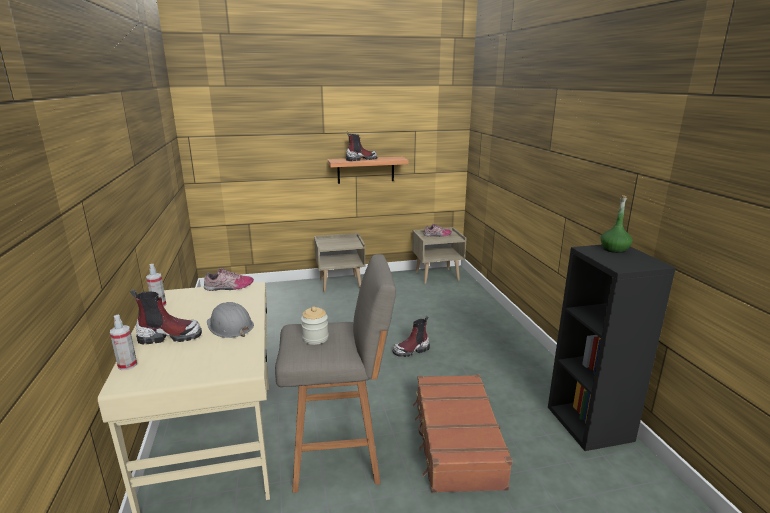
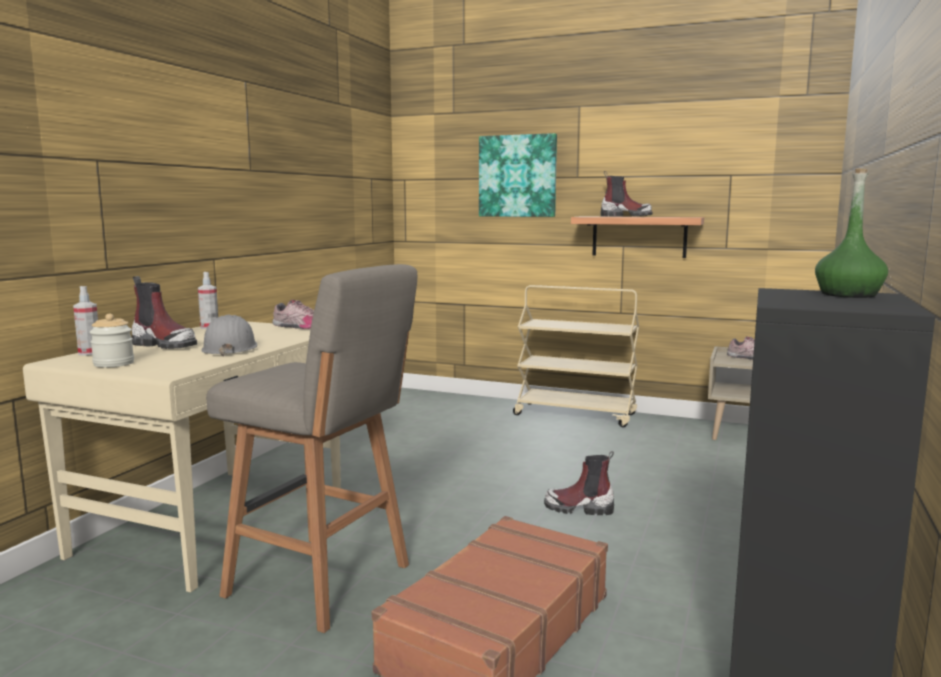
camera: 35 degrees right, 10 degrees down
jar [301,307,328,345] -> jar moved to [90,314,134,368]
beige nightstand [314,233,365,292] -> beige cart [513,285,639,427]
none -> picture [479,133,557,217]

